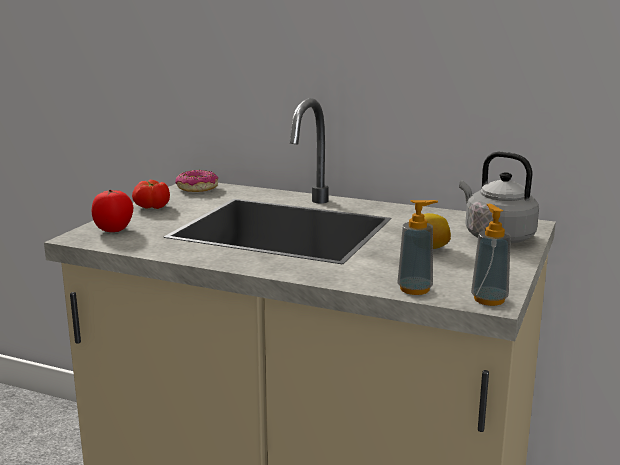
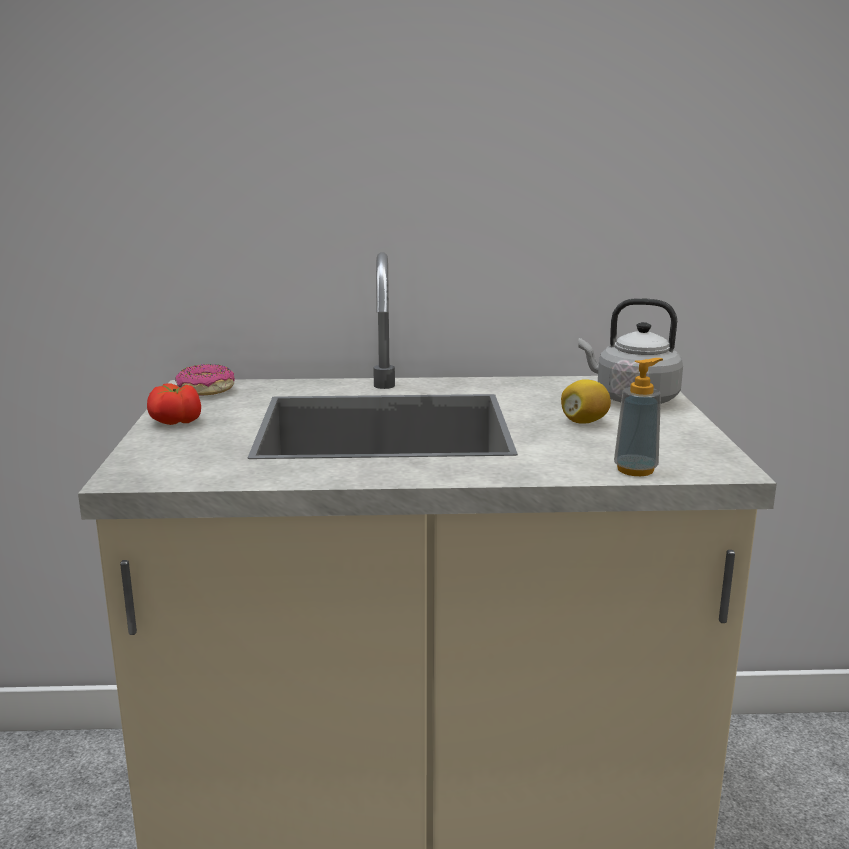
camera: 25 degrees left, 0 degrees up
tomato [92,190,133,232] -> none
soap dispenser [471,204,511,306] -> none

